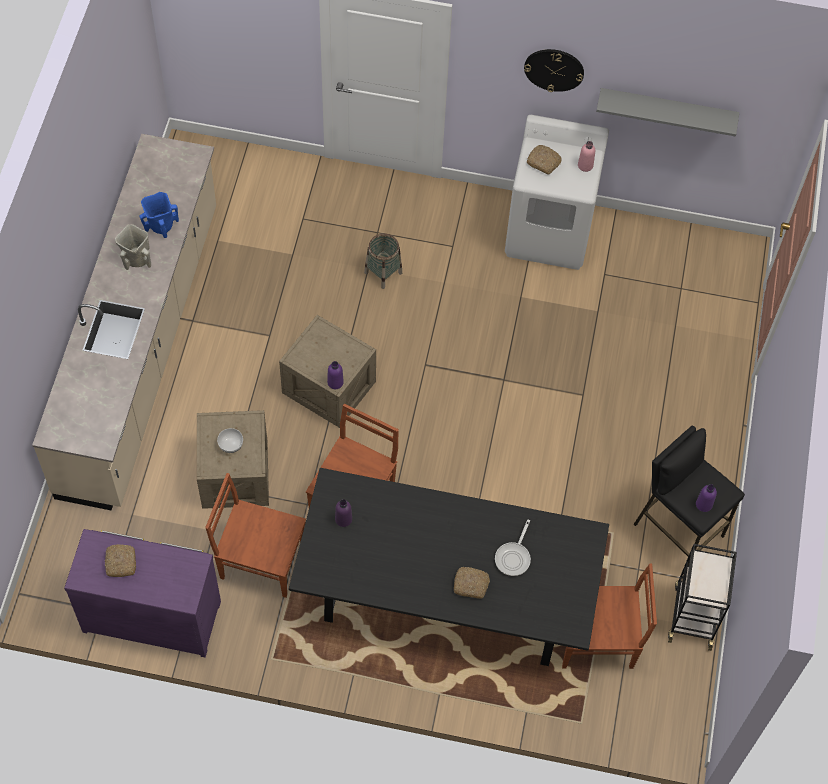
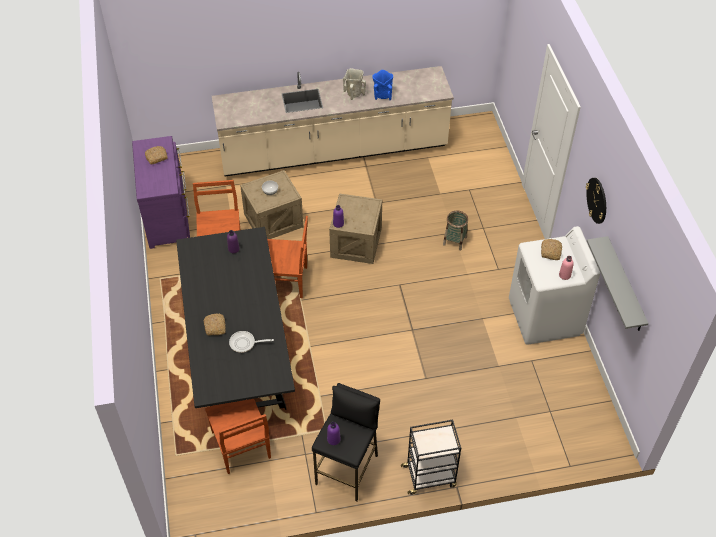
camera: 70 degrees right, 10 degrees down
black cart [668,544,737,651] -> black cart moved to [401,420,461,495]

